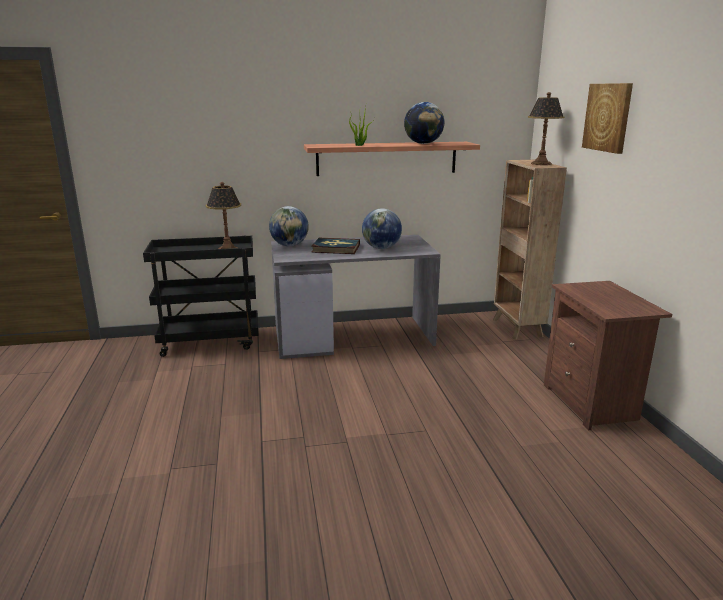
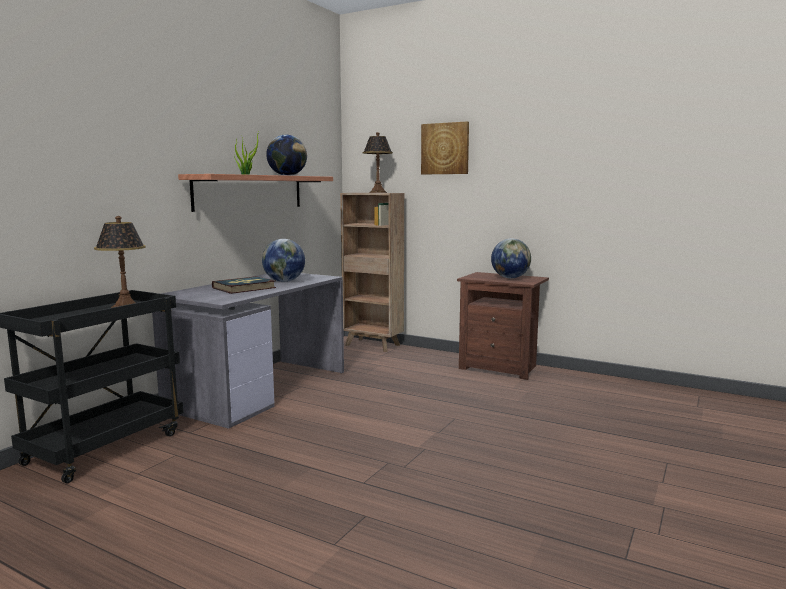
camera: 50 degrees left, 10 degrees down
globe [269,206,309,246] -> globe moved to [491,238,531,278]

